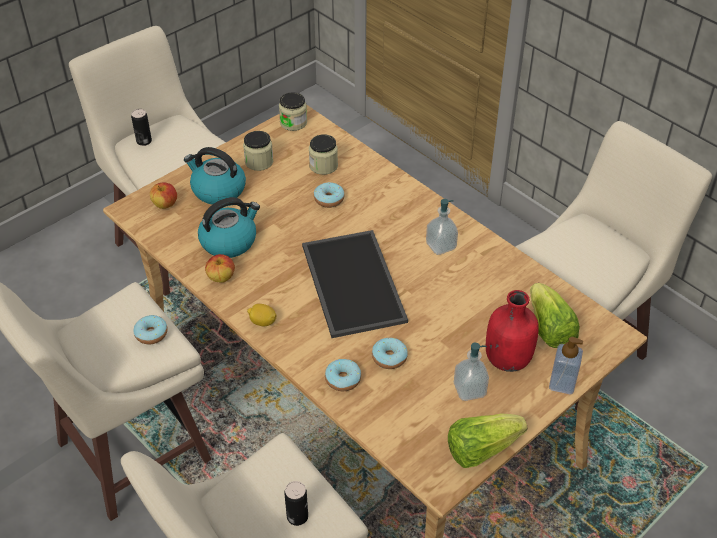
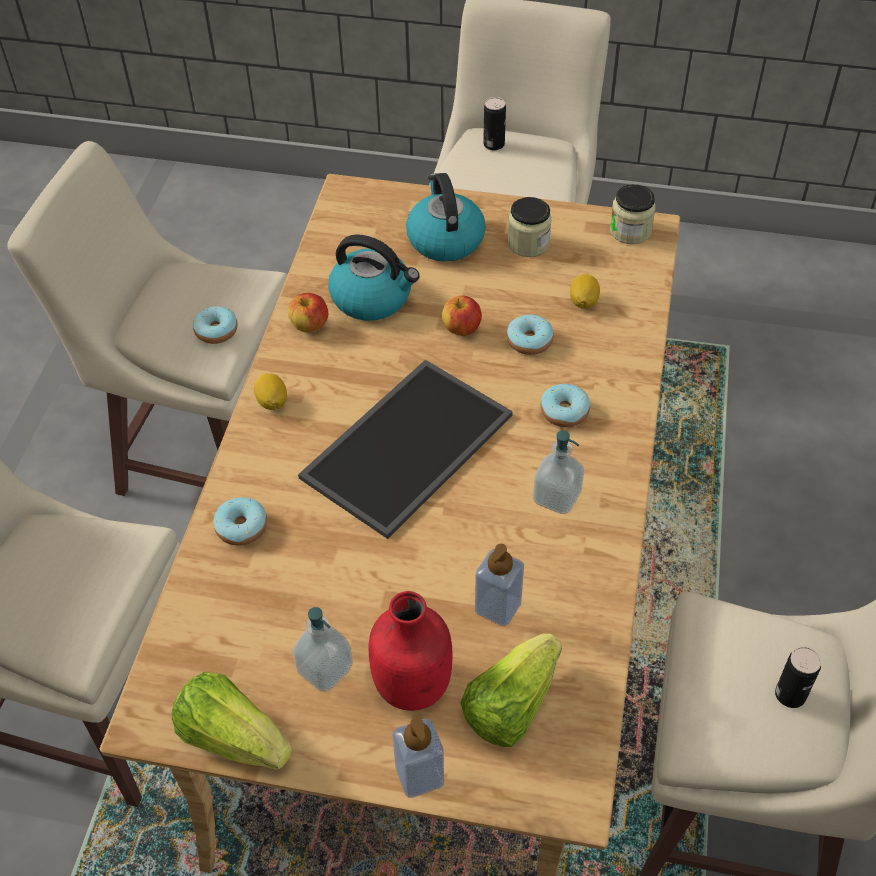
camera: 55 degrees right, 5 degrees up
apple [150,182,177,209] -> apple moved to [442,295,482,336]
can [284,481,308,526] -> can moved to [775,646,821,708]
jar [309,134,338,175] -> lemon [570,273,600,309]
donut [372,338,408,369] -> donut moved to [540,383,590,427]
none -> soap dispenser [475,544,524,626]

